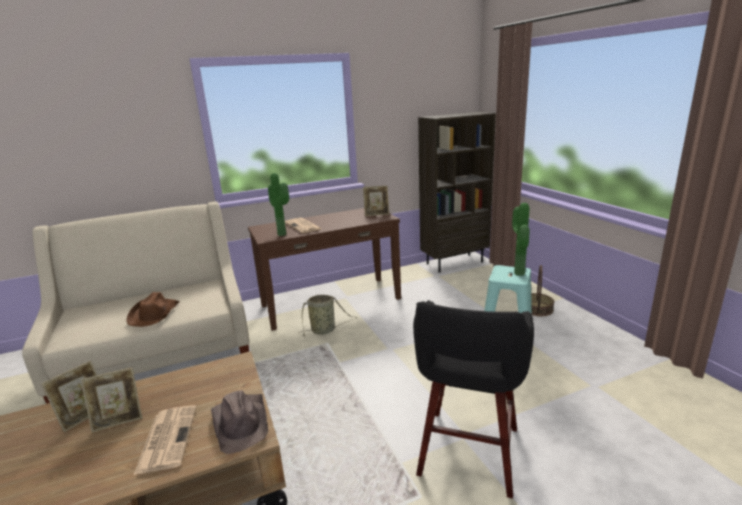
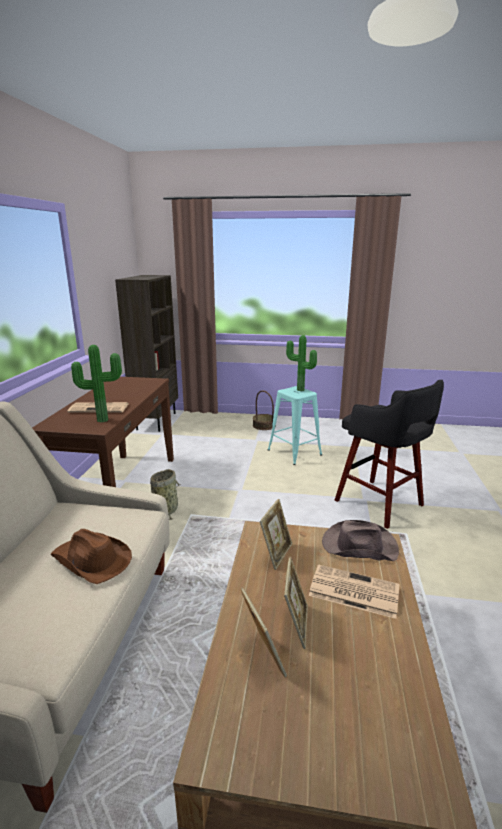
camera: 60 degrees left, 0 degrees up
picture frame [363,186,389,216] -> picture frame moved to [260,499,292,570]

